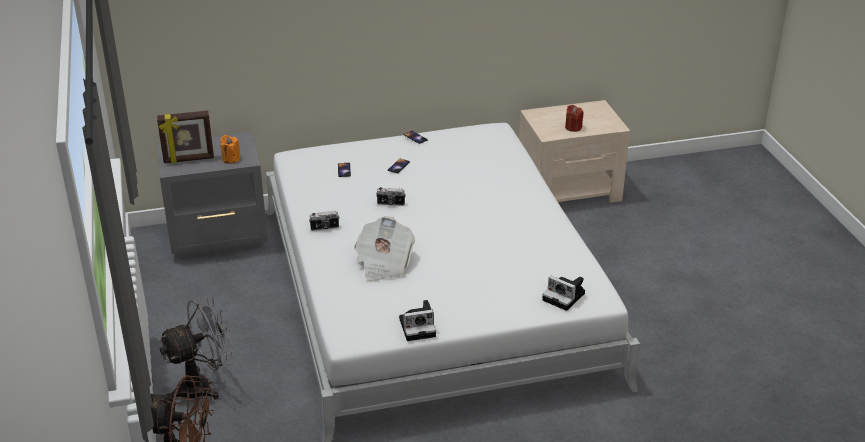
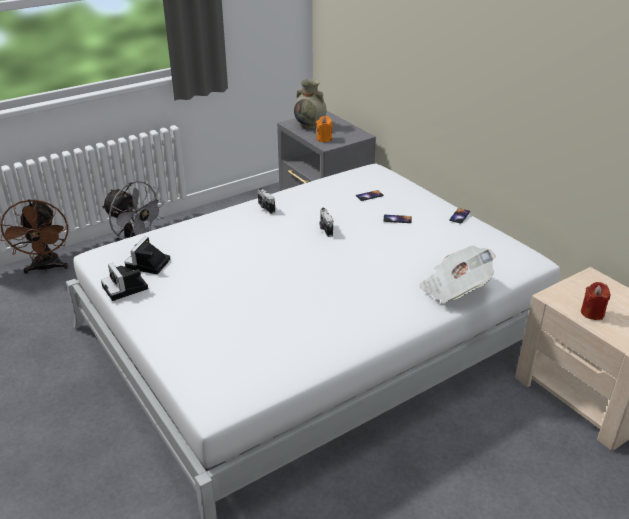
camera: 70 degrees right, 0 degrees up
picture frame [157,111,214,163] -> beige vase [294,79,326,129]
newspaper [354,216,415,281] -> newspaper moved to [420,246,496,304]
camera [542,276,585,311] -> camera moved to [124,237,170,274]

